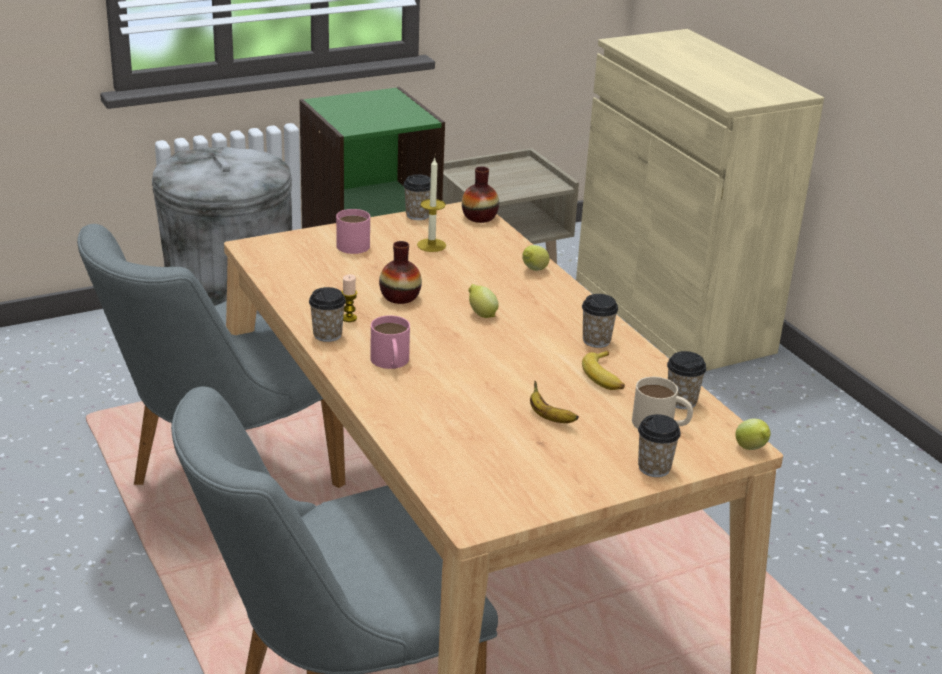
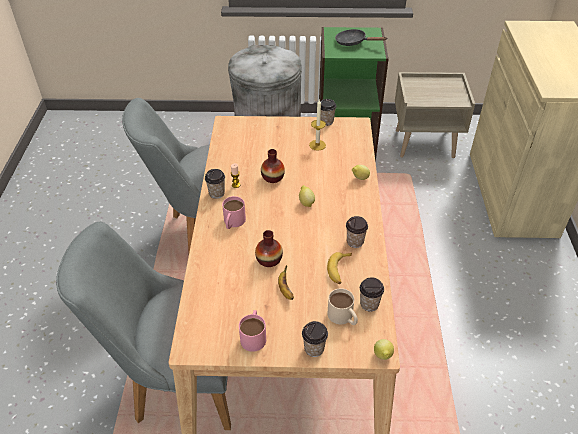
camera: 30 degrees right, 15 degrees up
pink mug [336,209,370,254] -> pink mug moved to [239,310,266,352]
vase [462,166,499,223] -> vase moved to [255,230,283,267]
none -> black frying pan [335,29,388,46]

